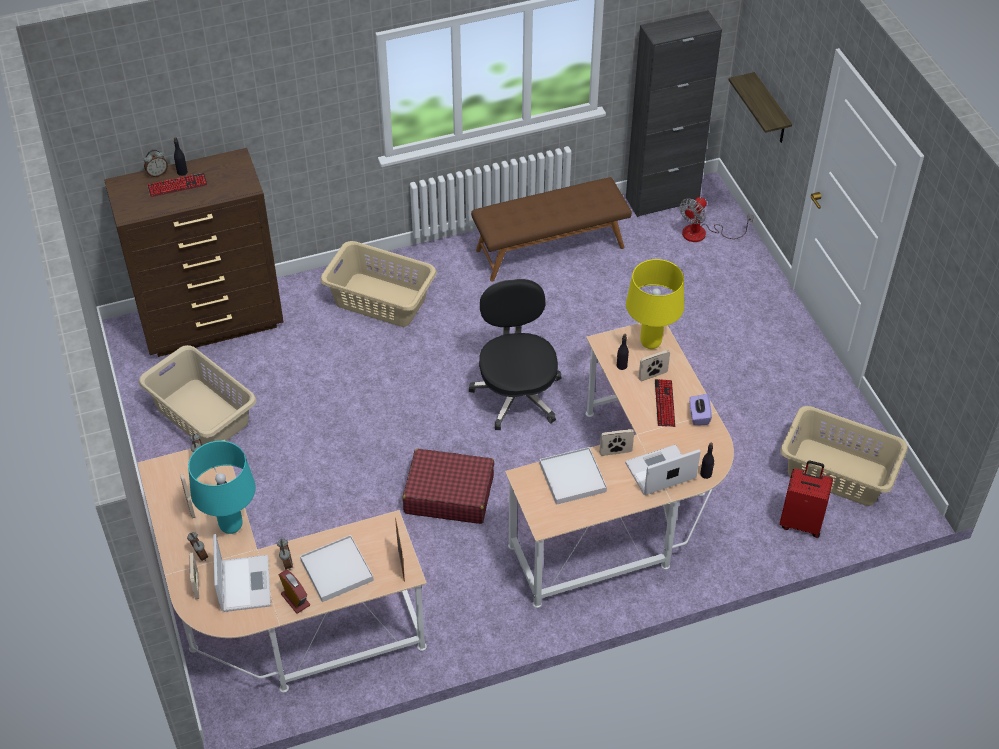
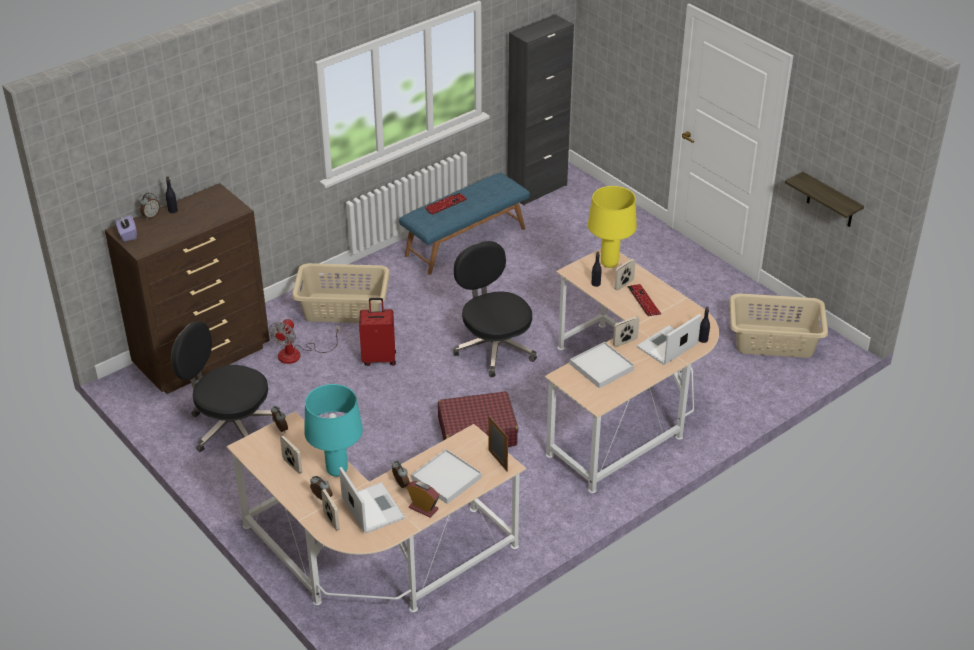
camera: 20 degrees left, 10 degrees down
beige laundry basket [139,345,257,445] -> black office chair [171,321,275,452]
keyboard [147,173,207,197] -> keyboard moved to [424,193,467,215]
brown bench [471,177,632,281] -> blue bench [399,172,530,275]
fan [679,197,754,242] -> fan moved to [269,319,341,364]
purple tissue box [689,394,712,425] -> purple tissue box moved to [116,215,137,242]
shelf [729,72,792,143] -> shelf moved to [785,172,864,227]
red suitcase [780,461,833,538] -> red suitcase moved to [359,298,396,366]

